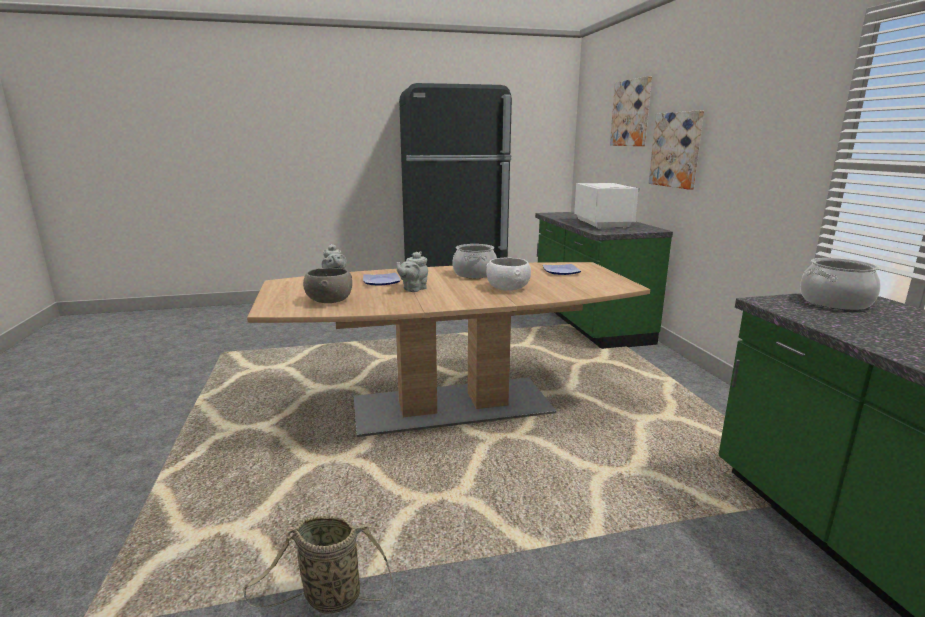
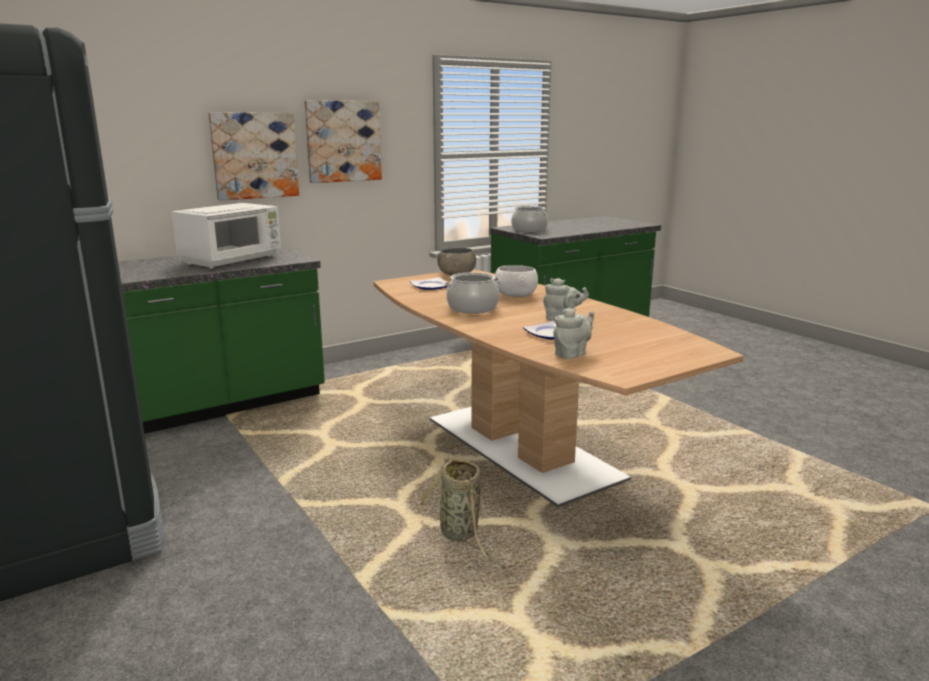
camera: 110 degrees left, 0 degrees up
basket [243,516,393,614] -> basket moved to [418,457,494,561]
grey bowl [303,268,352,303] -> grey bowl moved to [437,248,476,276]
white microwave [574,183,640,229] -> white microwave turned 150 degrees clockwise [171,203,281,269]
picture [610,76,652,146] -> picture moved to [304,100,382,183]

